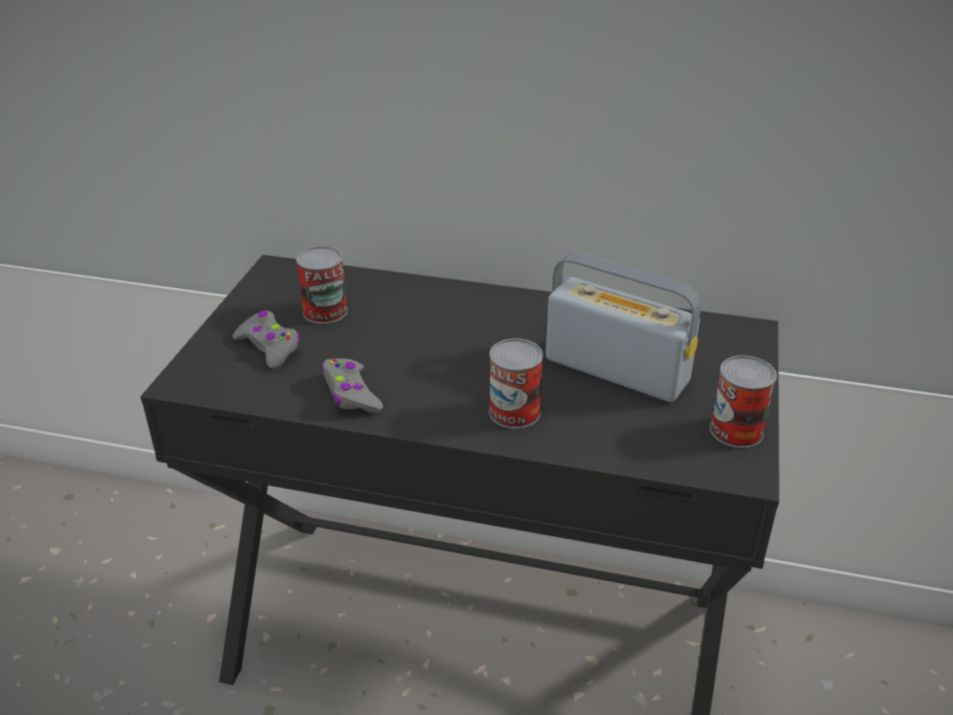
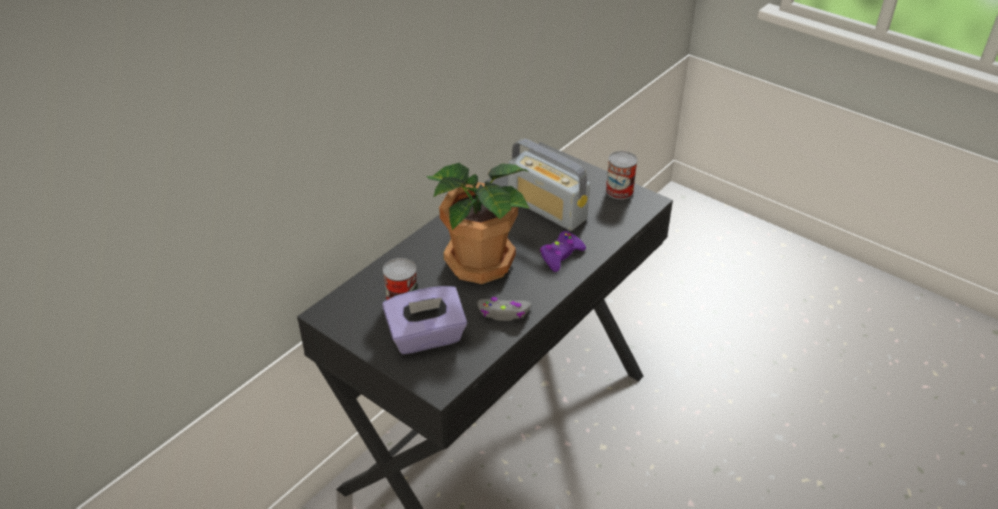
camera: 65 degrees left, 5 degrees up
grey game controller [232,310,300,369] -> purple tissue box [382,286,467,354]
can [489,339,543,429] -> purple game controller [540,231,586,272]
radio [546,253,701,402] -> radio turned 105 degrees counterclockwise [508,138,590,231]
none -> potted plant [426,163,530,284]

